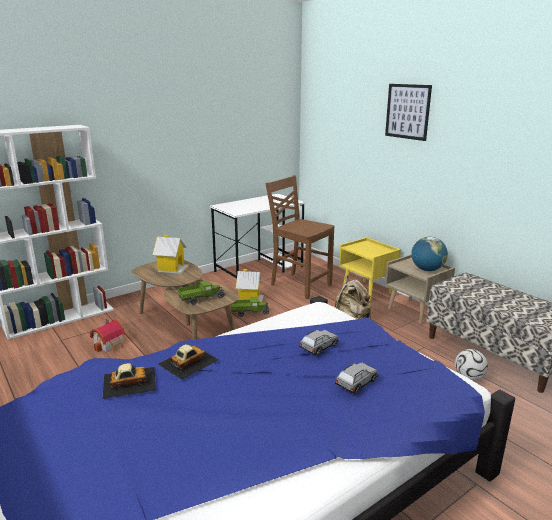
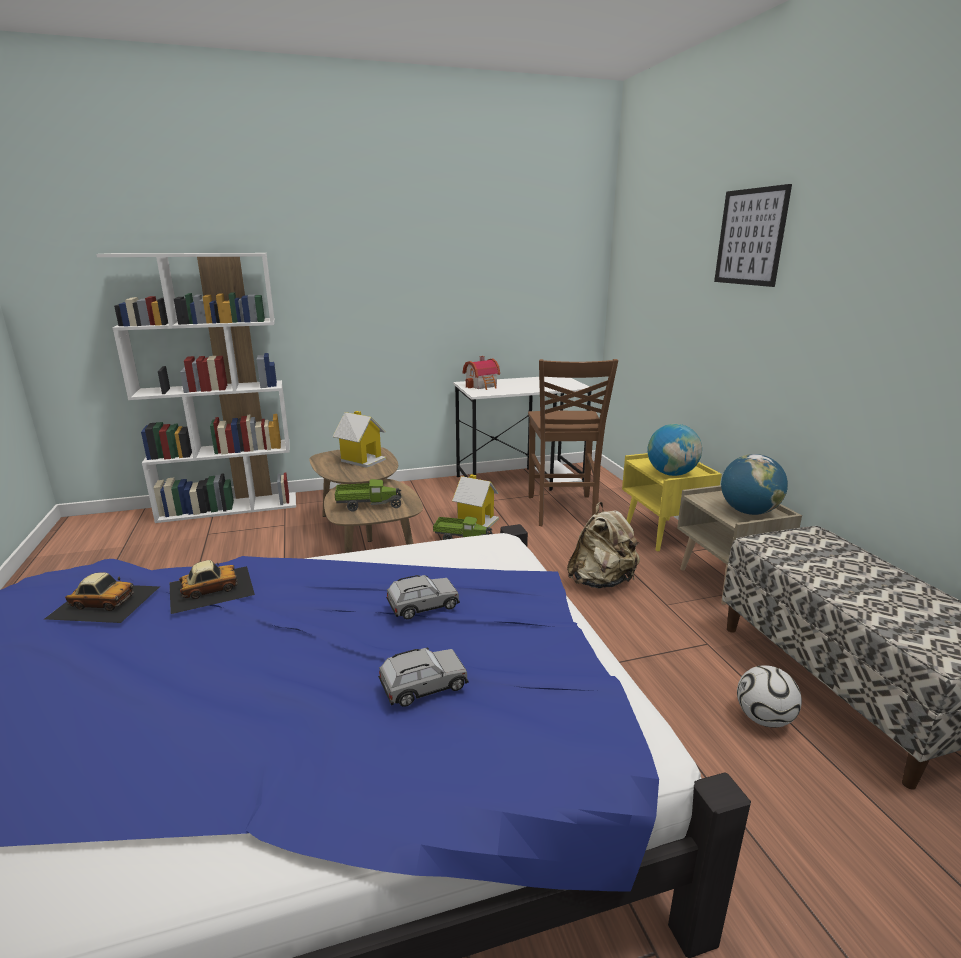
camera: 20 degrees right, 0 degrees up
toy house [90,319,125,352] -> toy house moved to [462,356,500,390]
brown chair [266,175,335,299] -> brown chair turned 150 degrees counterclockwise [528,359,618,526]
none -> globe [647,424,702,476]

